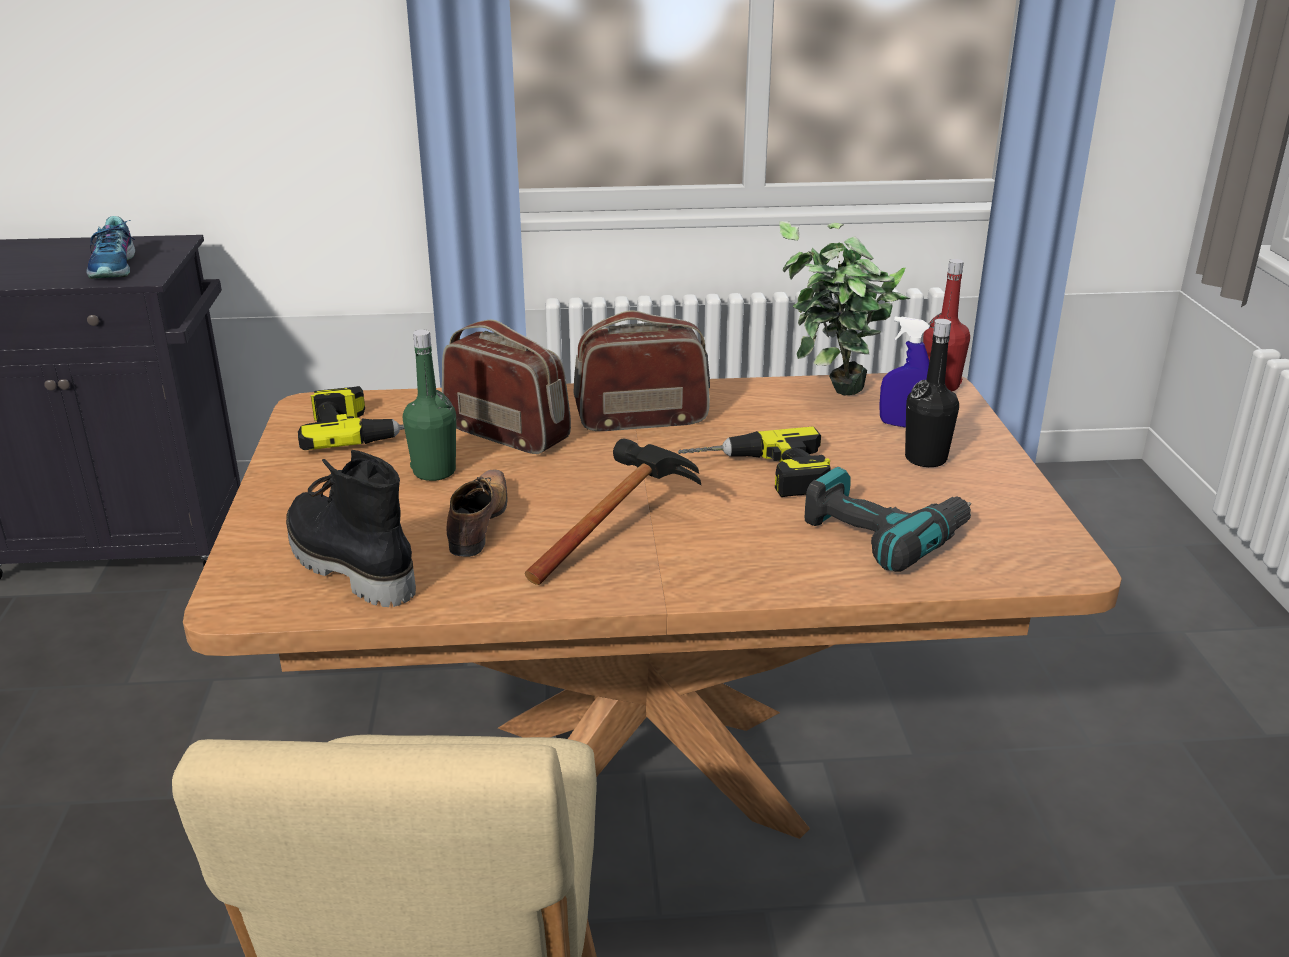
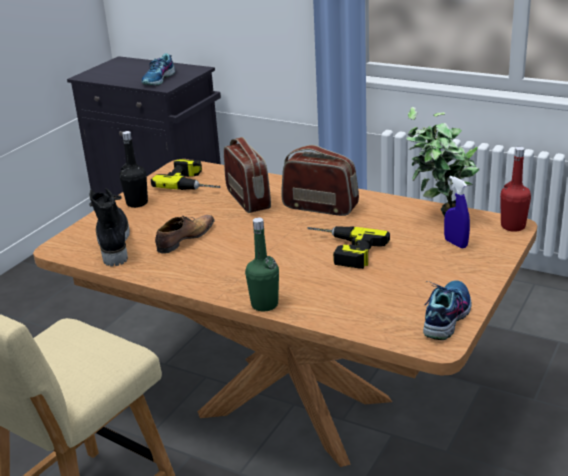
camera: 35 degrees right, 0 degrees up
green bottle [403,329,456,481] -> green bottle moved to [245,218,279,311]
hammer [525,439,701,585] -> none
power drill [805,467,971,572] -> none
black bottle [905,319,959,467] -> black bottle moved to [119,131,148,208]
none -> shoe [423,280,472,340]

